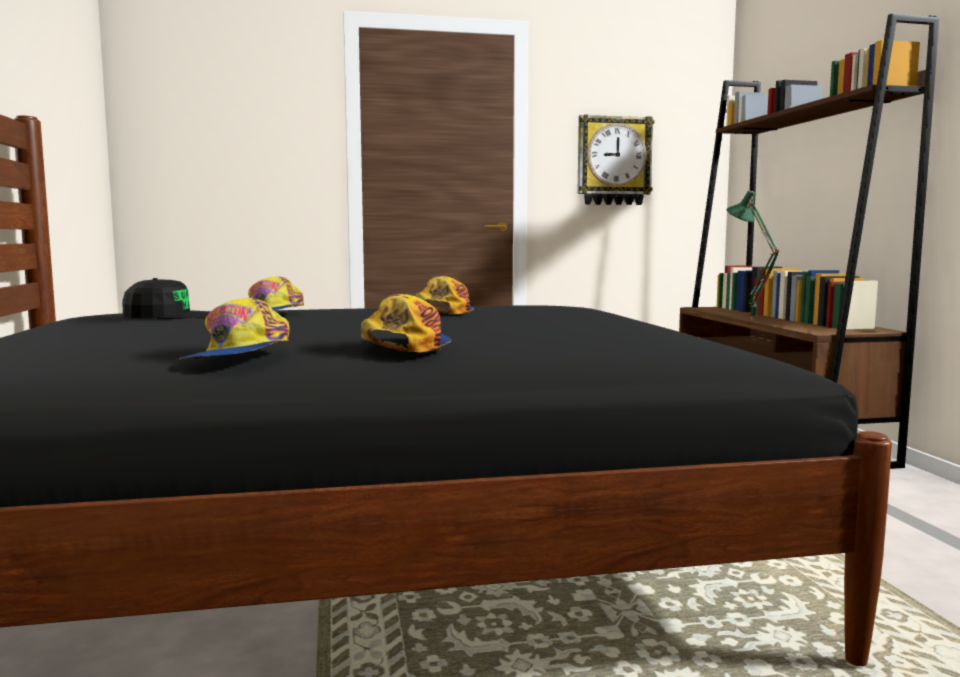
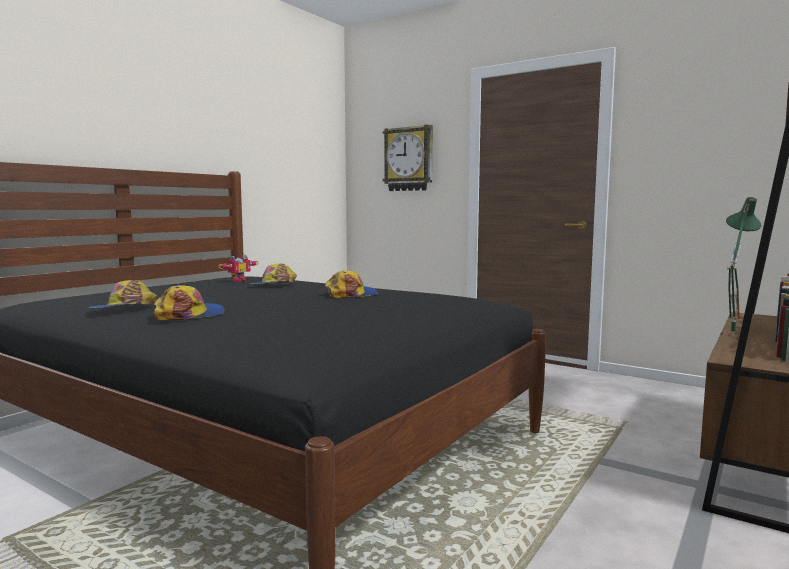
camera: 45 degrees right, 0 degrees up
black cap [122,278,211,319] -> toy robot [219,255,258,282]
wall clock [577,114,655,205] -> wall clock moved to [383,125,433,191]

